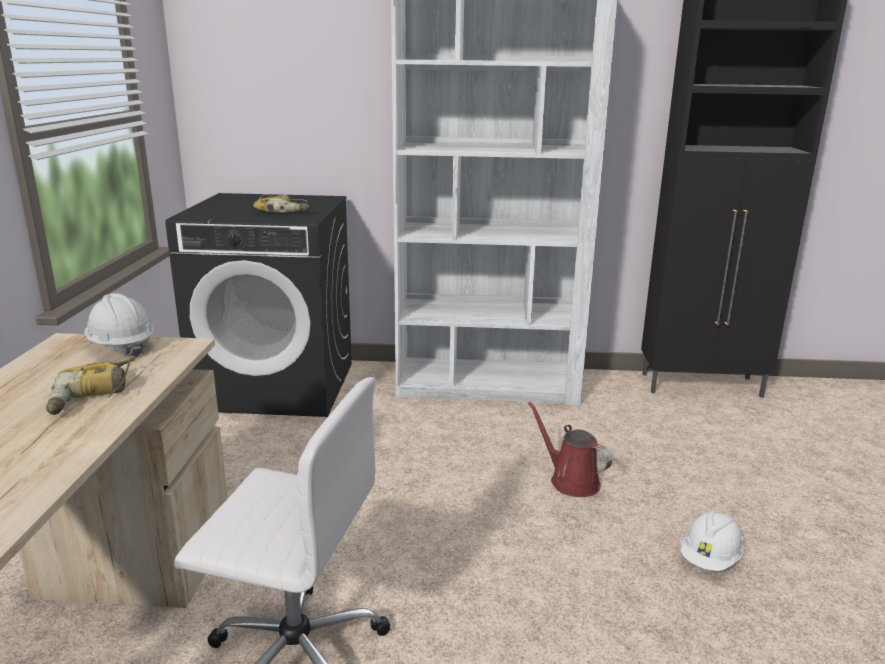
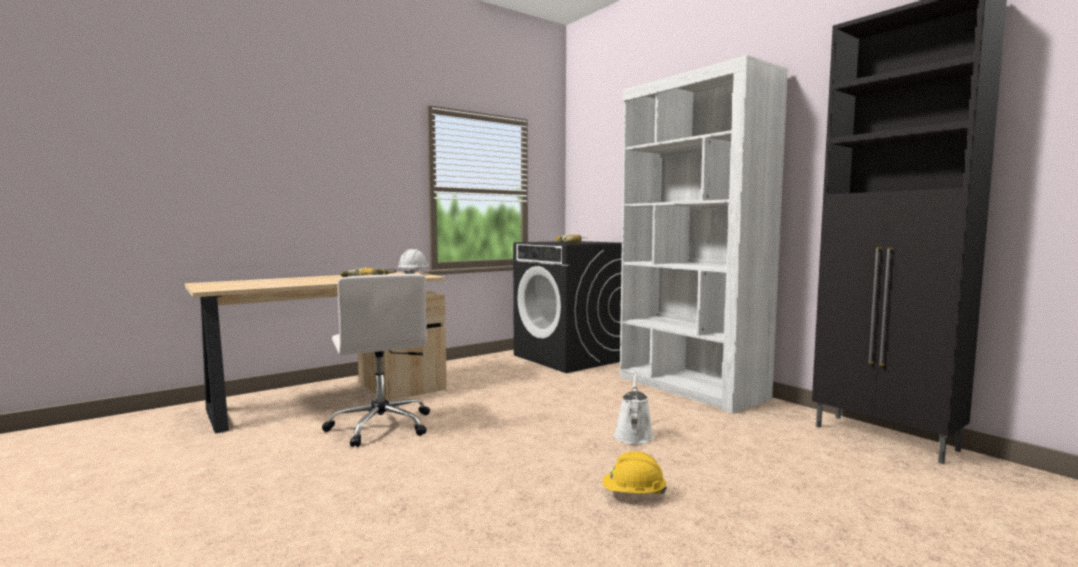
camera: 50 degrees right, 15 degrees down
red watering can [528,401,612,497] -> white watering can [614,372,654,444]
white hard hat [681,511,744,571] -> yellow hard hat [603,451,667,494]

